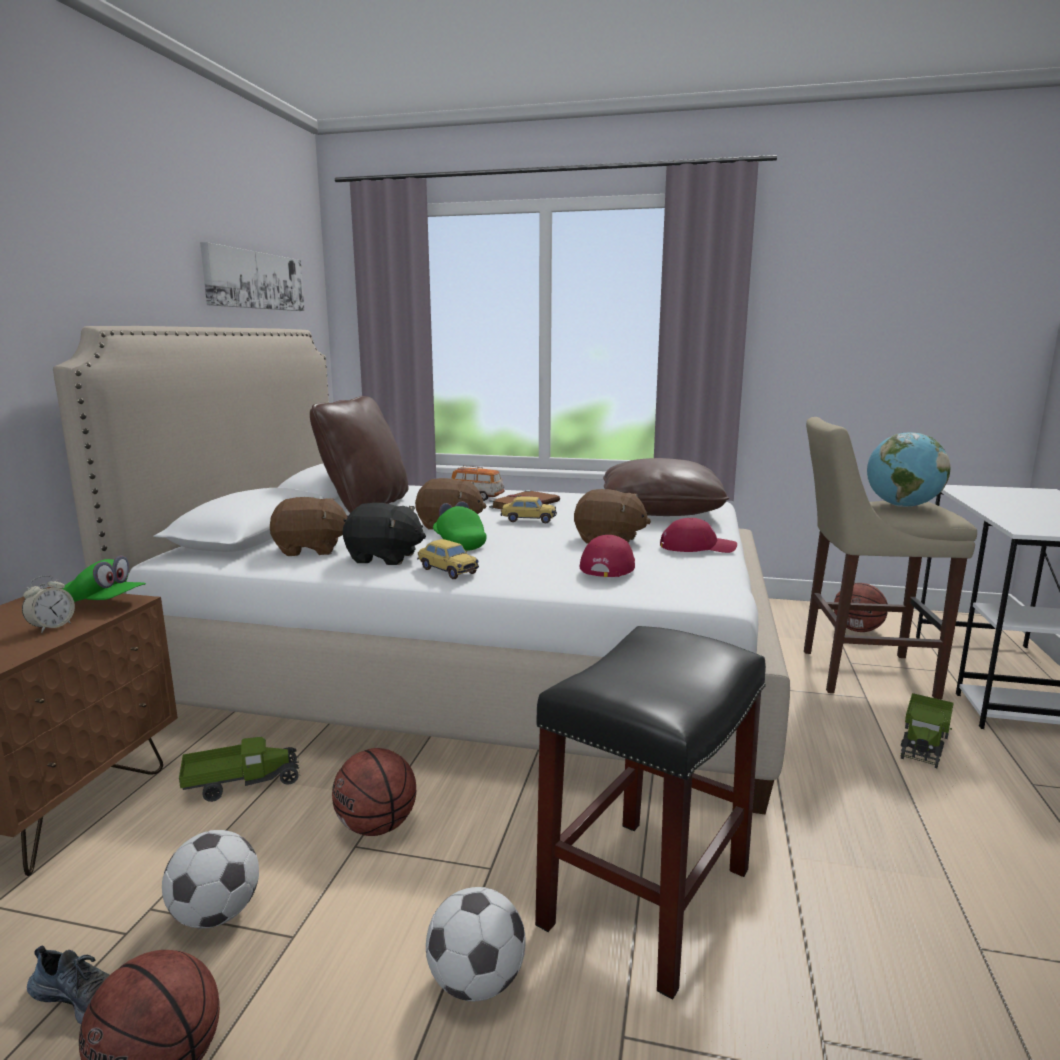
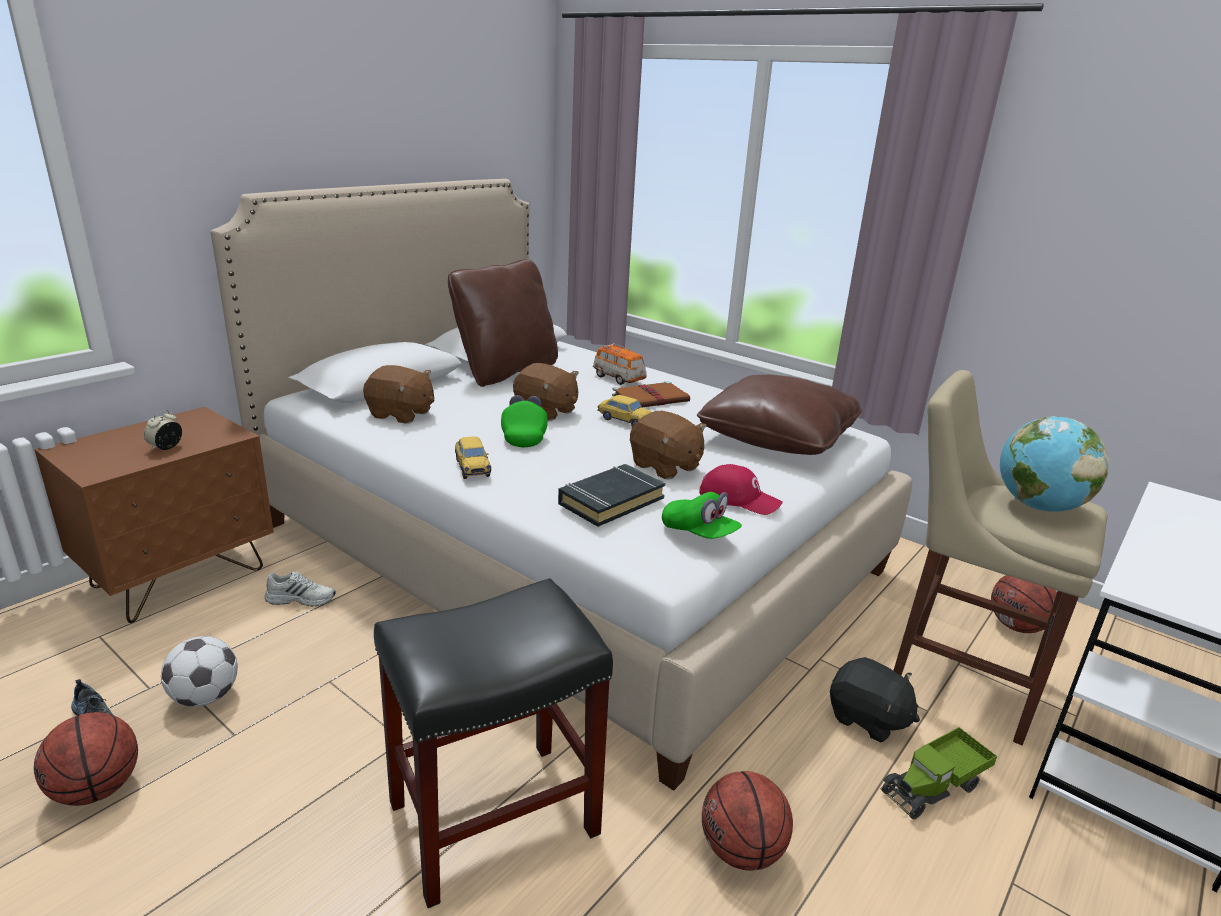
camera: 25 degrees right, 10 degrees up
alarm clock [22,575,75,633] -> alarm clock turned 150 degrees clockwise [144,410,182,450]
green cap [62,555,146,602] -> green cap moved to [662,492,742,539]
toy truck [179,737,300,802] -> white shoe [265,572,336,607]
picture [200,242,305,311] -> none
basketball [332,748,416,836] -> basketball moved to [702,771,793,871]
black plush toy [343,503,426,565] -> black plush toy moved to [830,657,920,743]
football [426,887,526,1001] -> none
red cap [579,535,635,577] -> black book [558,464,666,527]

